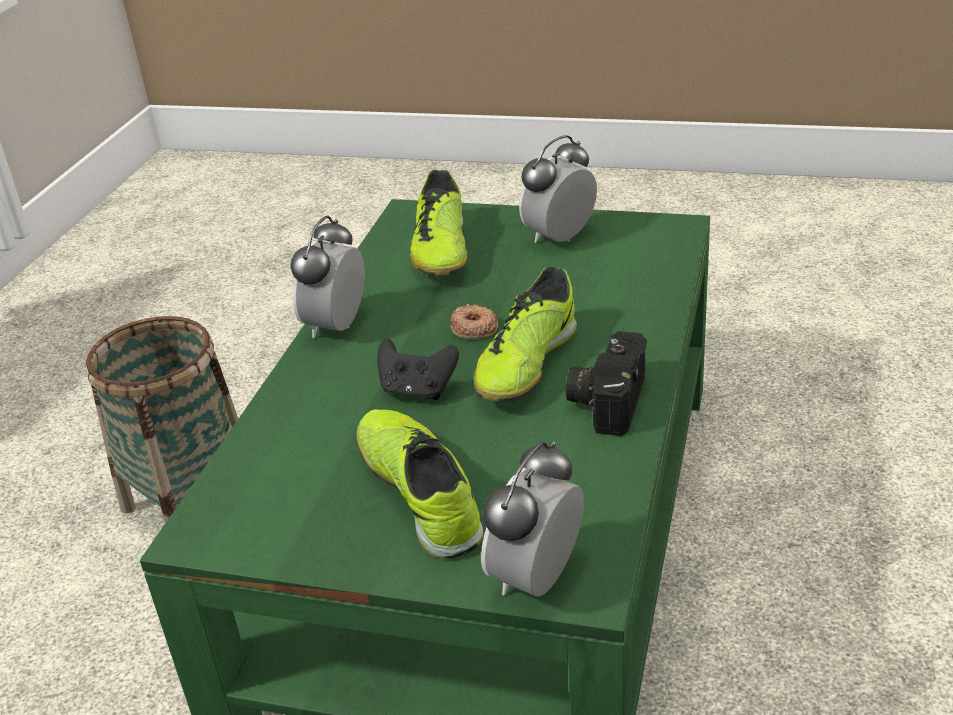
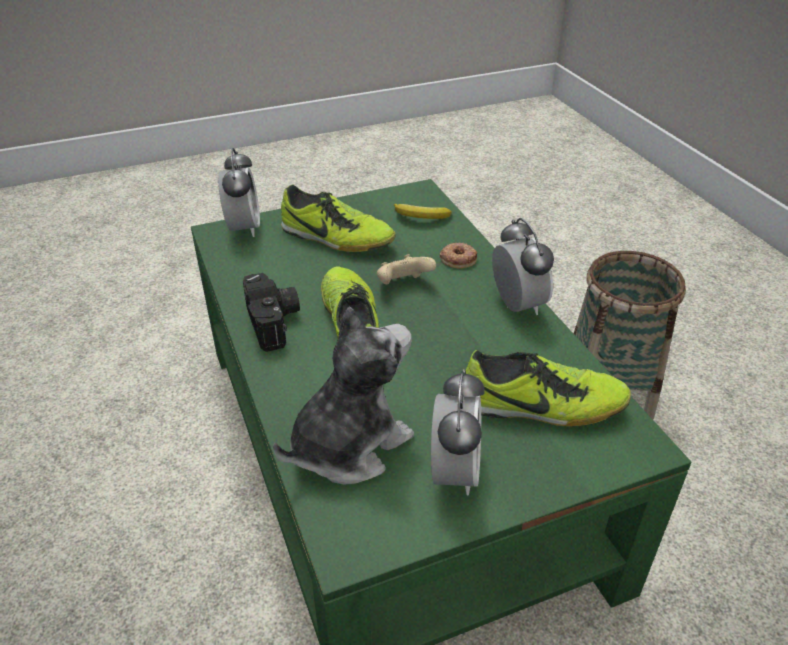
camera: 140 degrees right, 5 degrees up
black game controller [377,339,459,400] -> beige game controller [377,254,436,284]
shoe [410,170,468,276] -> shoe turned 135 degrees clockwise [466,350,631,426]
donut [450,304,498,339] -> donut moved to [440,242,477,269]
none -> plush toy [273,306,414,485]
none -> banana [394,204,452,219]

